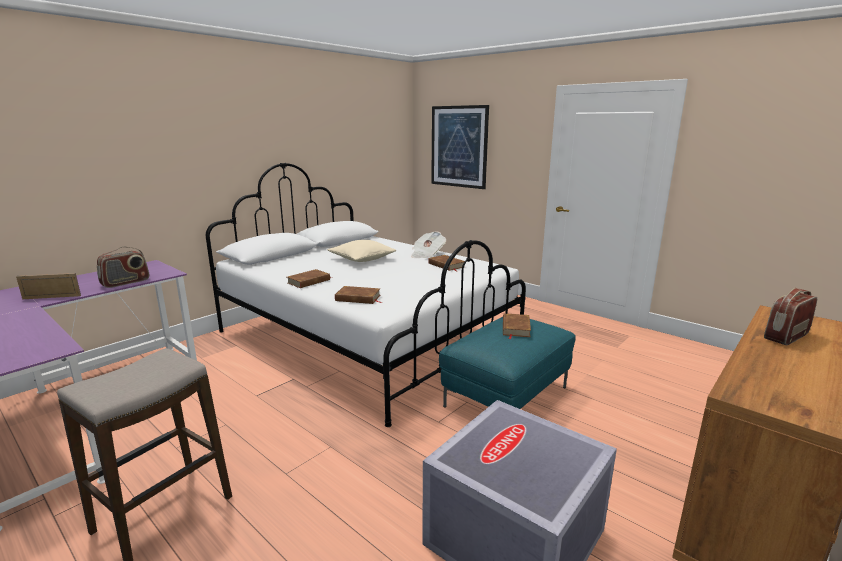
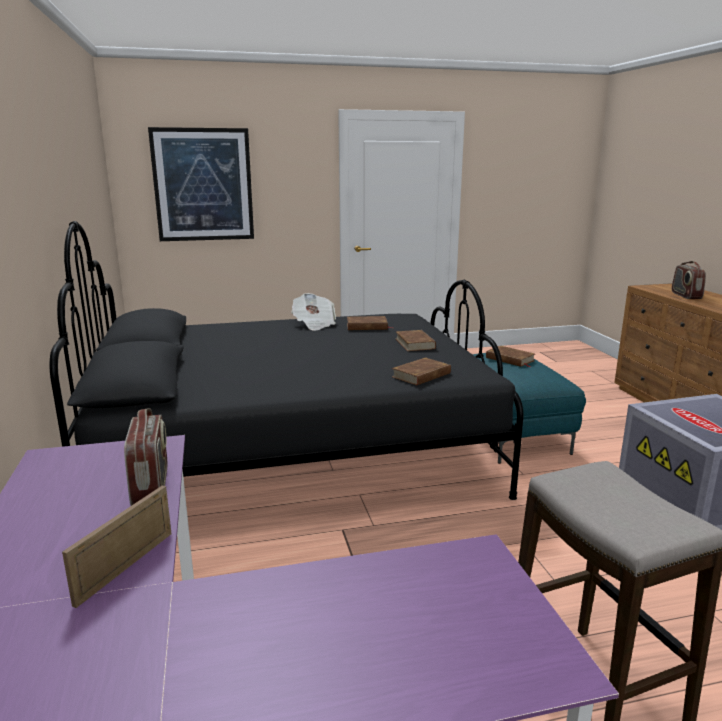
camera: 55 degrees left, 0 degrees up
white bed [206,163,526,427] -> black bed [50,221,523,500]
brown book [287,269,331,288] -> brown book moved to [396,330,436,351]
beige pillow [327,240,396,262] -> none

